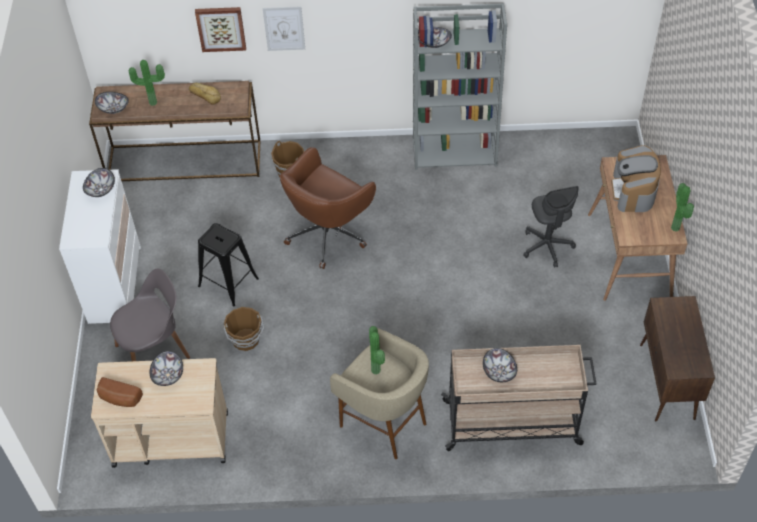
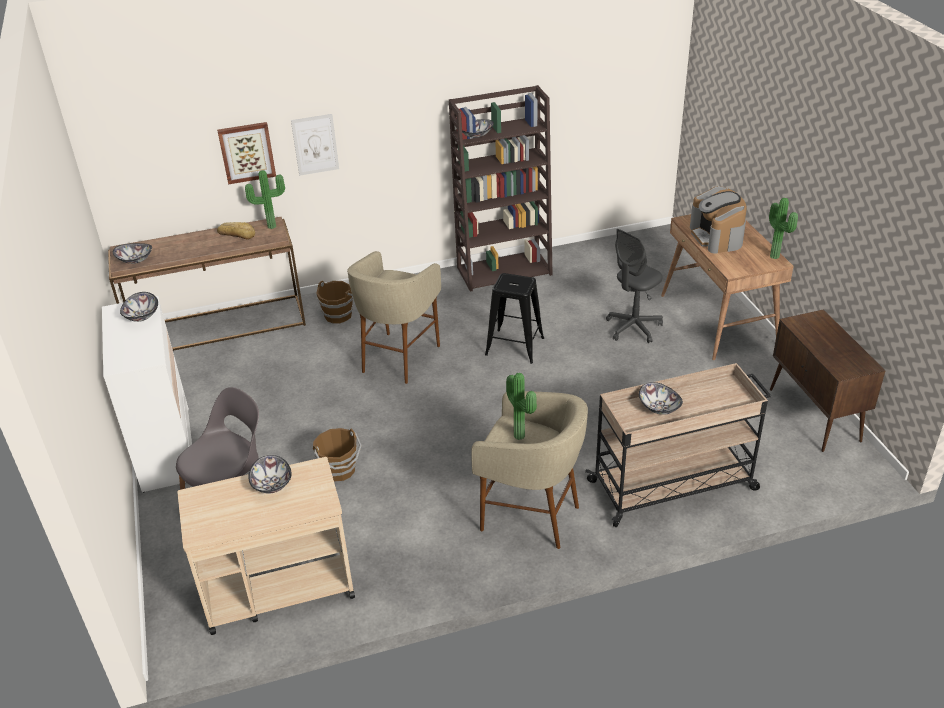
camera: 15 degrees left, 15 degrees down
bread [96,377,143,407] -> none
potted plant [129,60,165,106] -> potted plant moved to [245,170,285,229]
black stool [198,223,259,306] -> black stool moved to [485,273,544,364]
brown office chair [280,147,376,269] -> beige stool [347,251,441,384]
grey bookcase [413,3,507,170] -> brown bookcase [449,85,553,292]
grey office chair [523,186,578,268] -> grey office chair turned 75 degrees clockwise [606,229,663,343]

